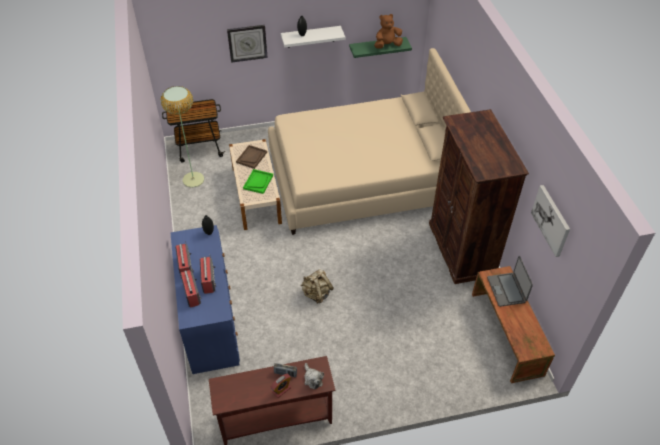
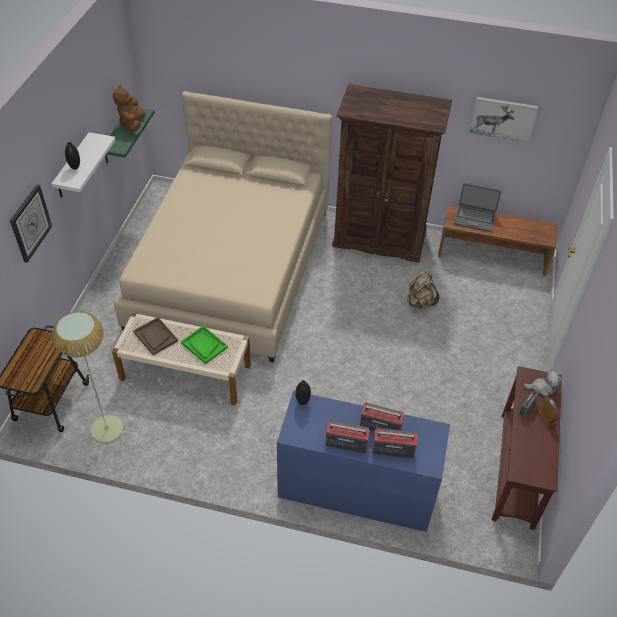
camera: 65 degrees left, 0 degrees up
beige backpack [301,269,334,304] -> beige backpack moved to [407,271,439,309]

